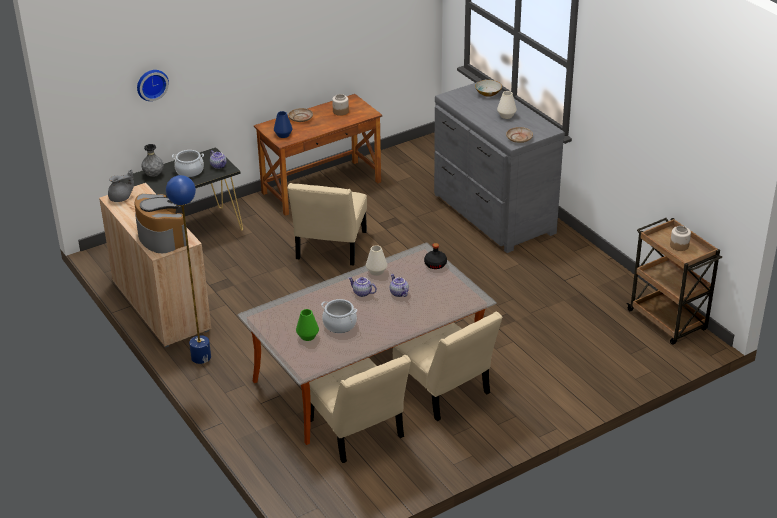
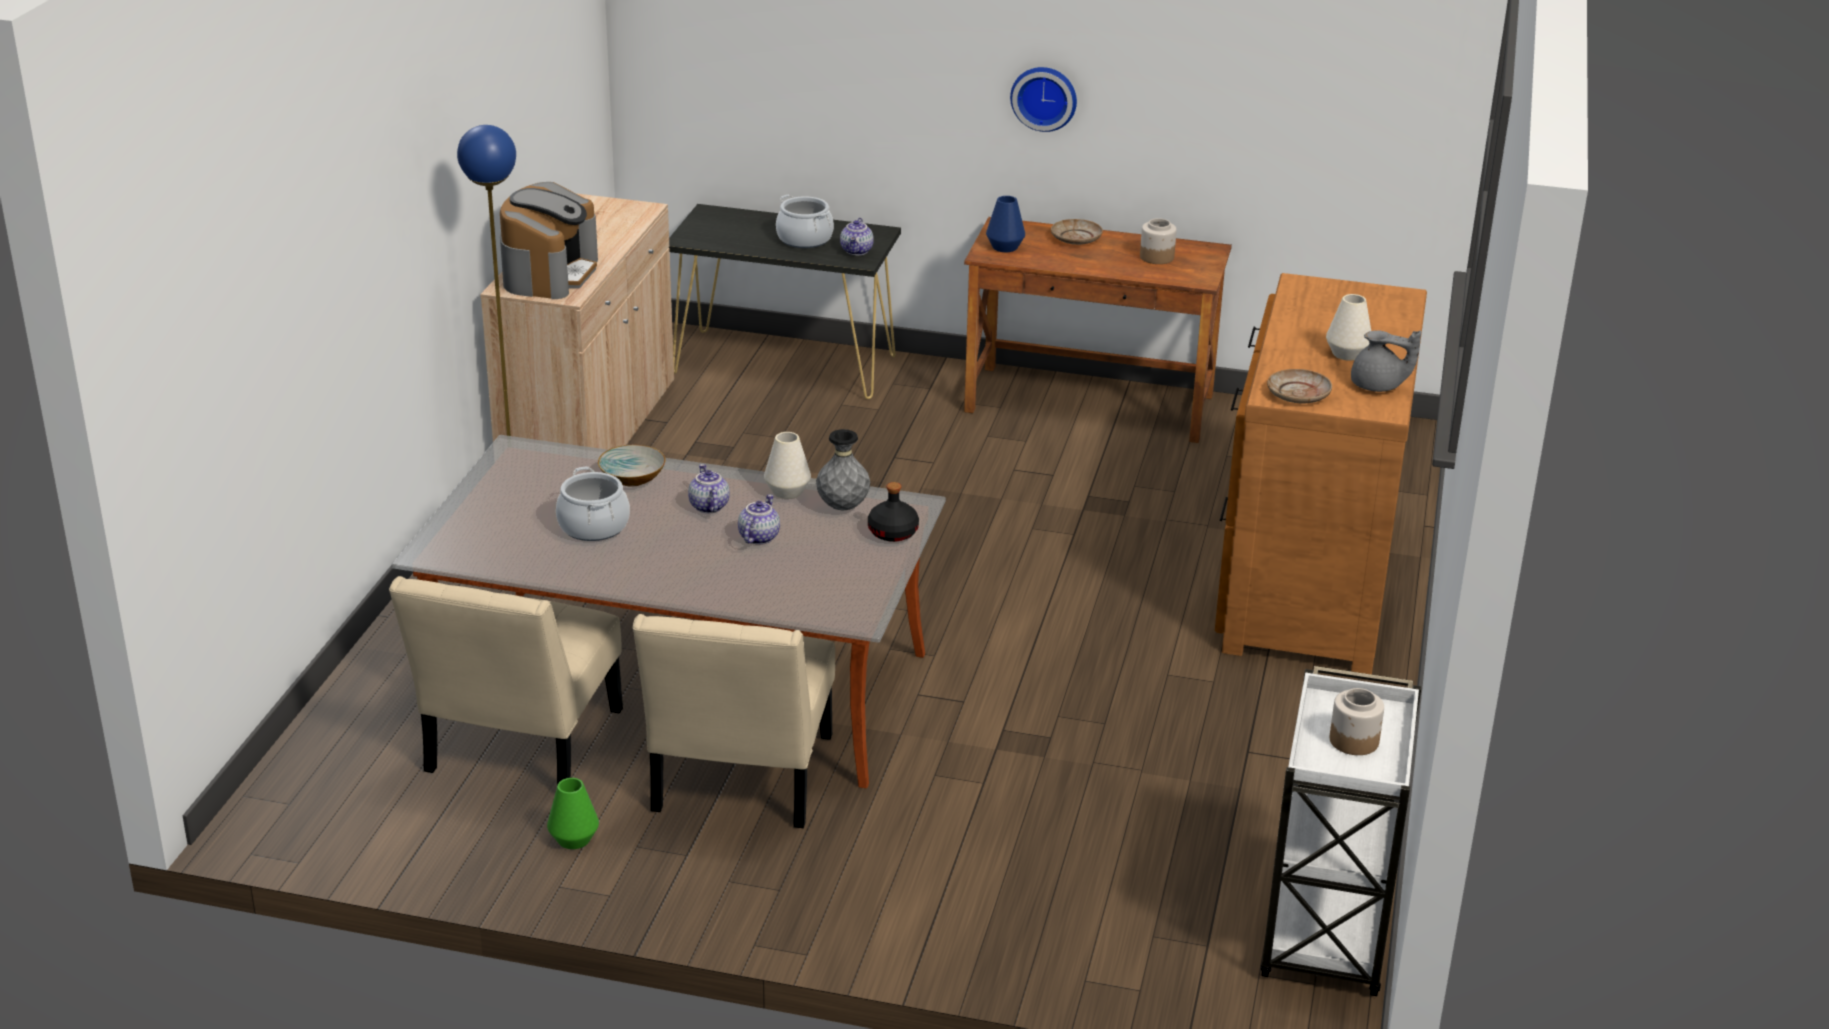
camera: 45 degrees right, 5 degrees down
grey teapot [108,169,134,202] -> grey teapot moved to [1351,330,1421,392]
wall clock [137,70,169,101] -> wall clock moved to [1010,67,1077,132]
grey vase [141,144,164,177] -> grey vase moved to [816,429,870,510]
beige chair [288,183,367,265] -> none
green vase [296,309,319,341] -> green vase moved to [547,778,599,849]
grey dresser [434,79,565,253] -> brown dresser [1215,273,1427,675]
bowl [475,80,502,97] -> bowl moved to [598,445,666,487]
brown cart [626,218,722,345] -> white cart [1260,666,1422,996]

